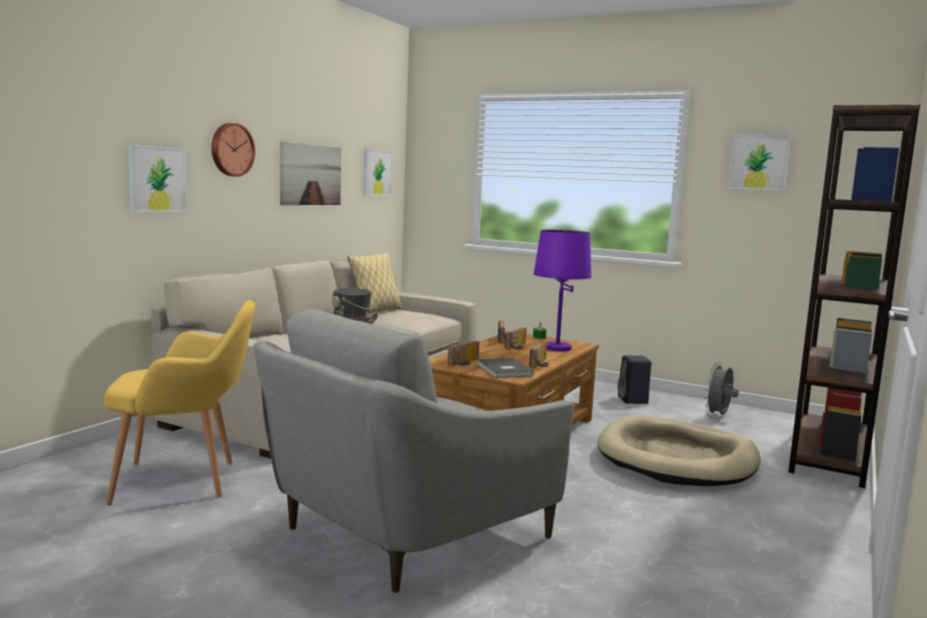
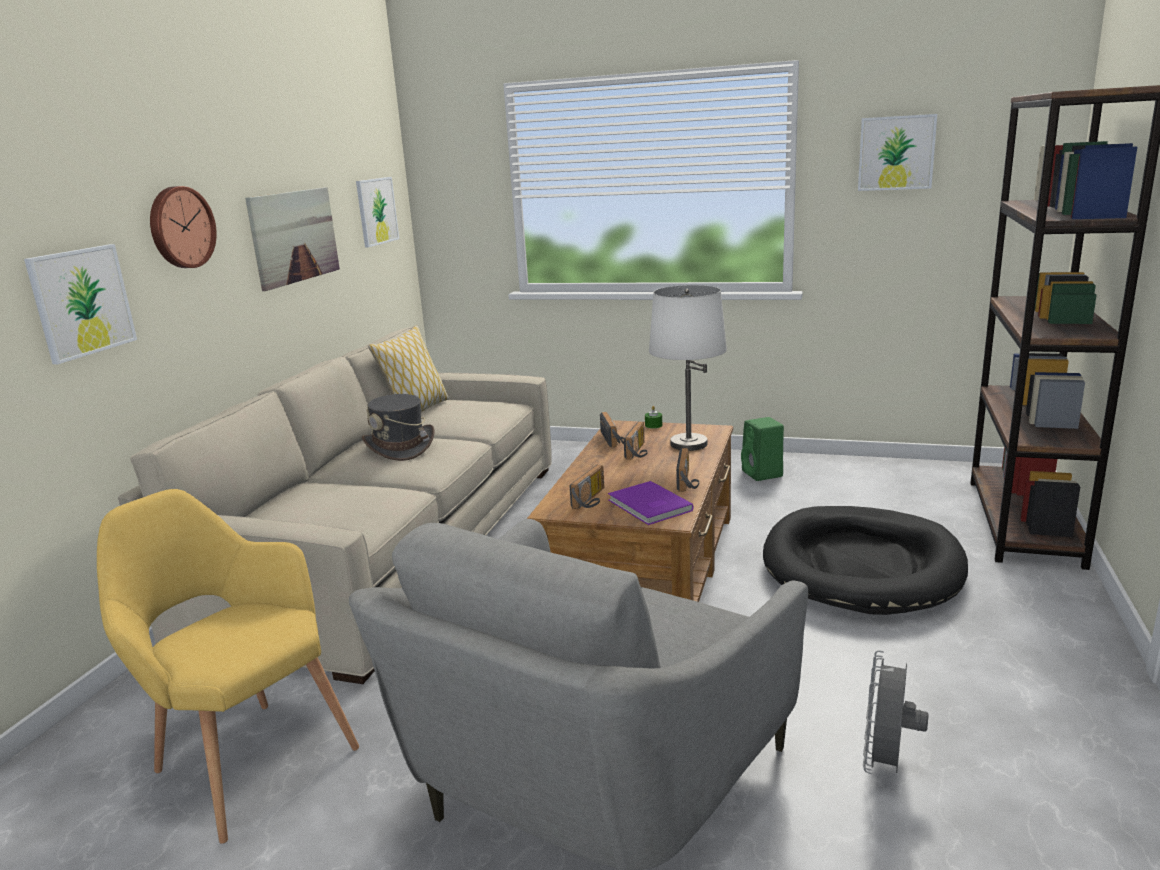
camera: 10 degrees left, 10 degrees up
yellow armchair [104,300,255,505] -> yellow armchair turned 120 degrees counterclockwise [97,489,359,844]
grey book [477,358,533,378] -> purple book [608,481,694,525]
purple table lamp [534,230,592,352] -> white table lamp [649,285,727,451]
beige dog bed [597,415,760,486] -> black dog bed [763,506,968,615]
black speaker [618,355,652,404] -> green speaker [741,417,784,481]
grey fan [705,362,739,416] -> grey fan moved to [863,651,929,774]

